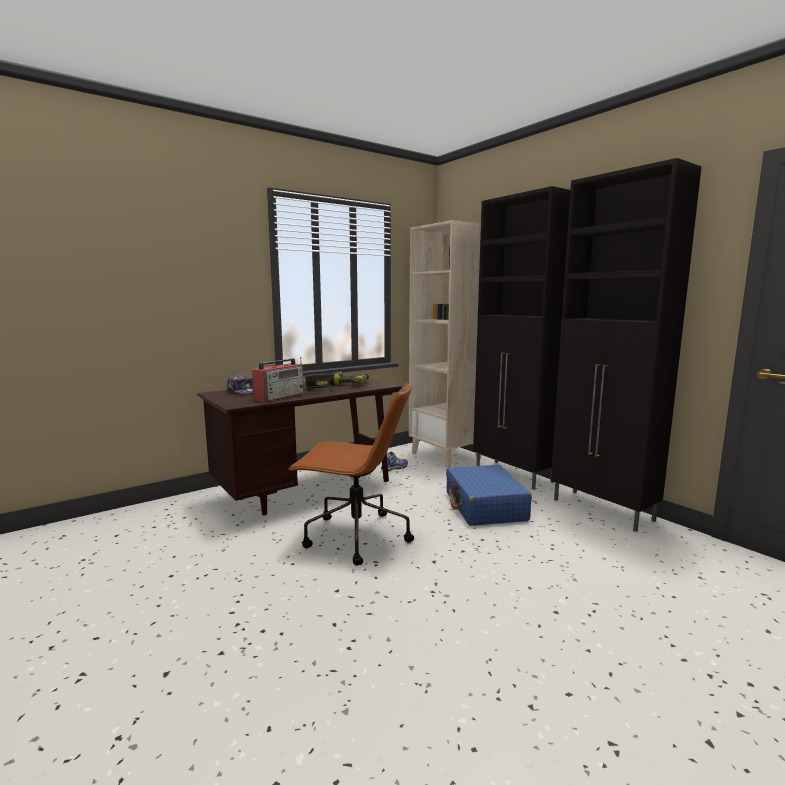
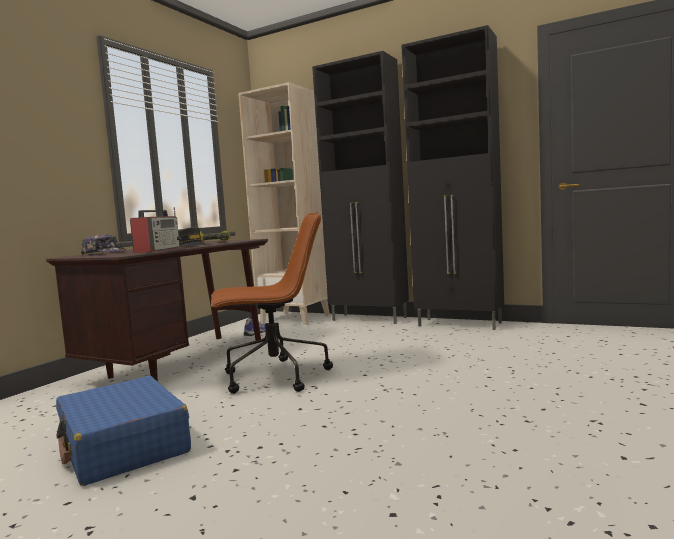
camera: 25 degrees left, 5 degrees down
blue suitcase [446,465,532,526] -> blue suitcase moved to [56,376,191,486]

